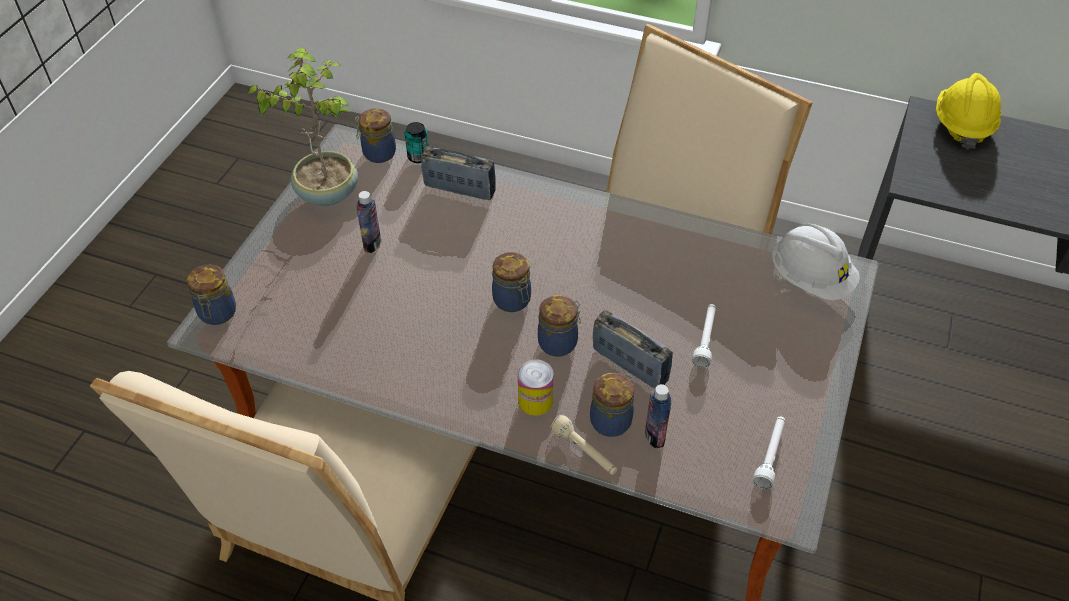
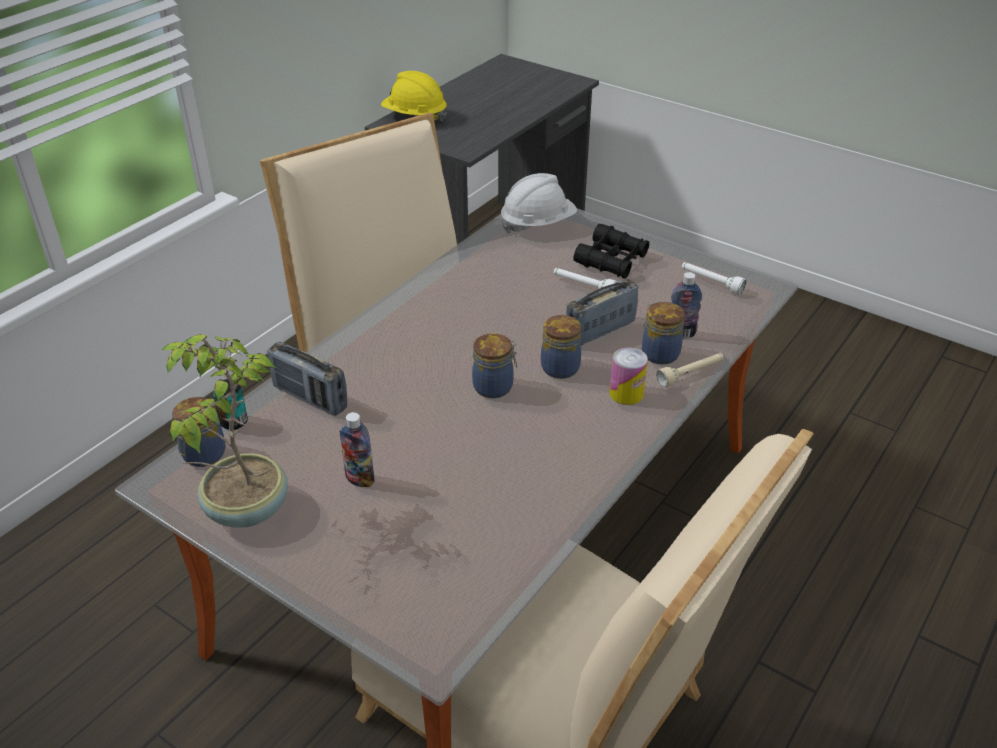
camera: 75 degrees left, 10 degrees down
jar [187,264,236,325] -> none
radio [421,146,496,200] -> radio turned 90 degrees counterclockwise [267,342,347,416]
none -> black binoculars [574,224,649,279]

